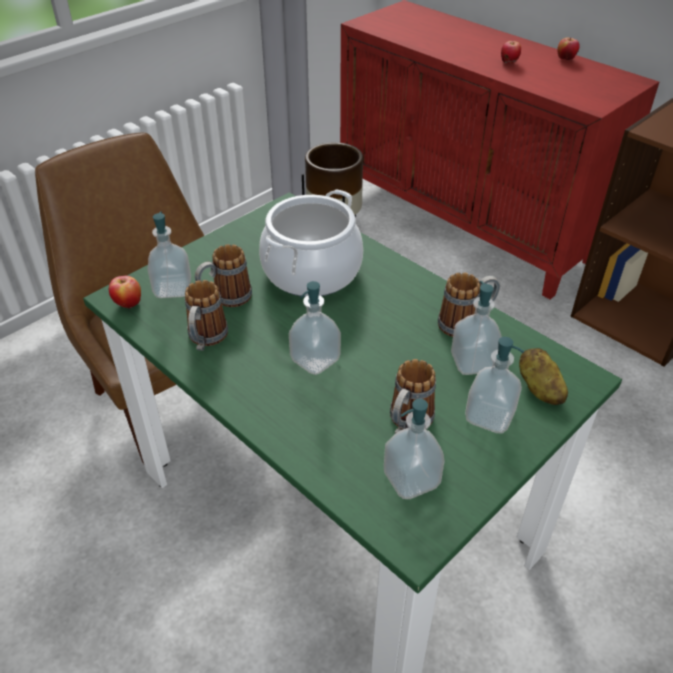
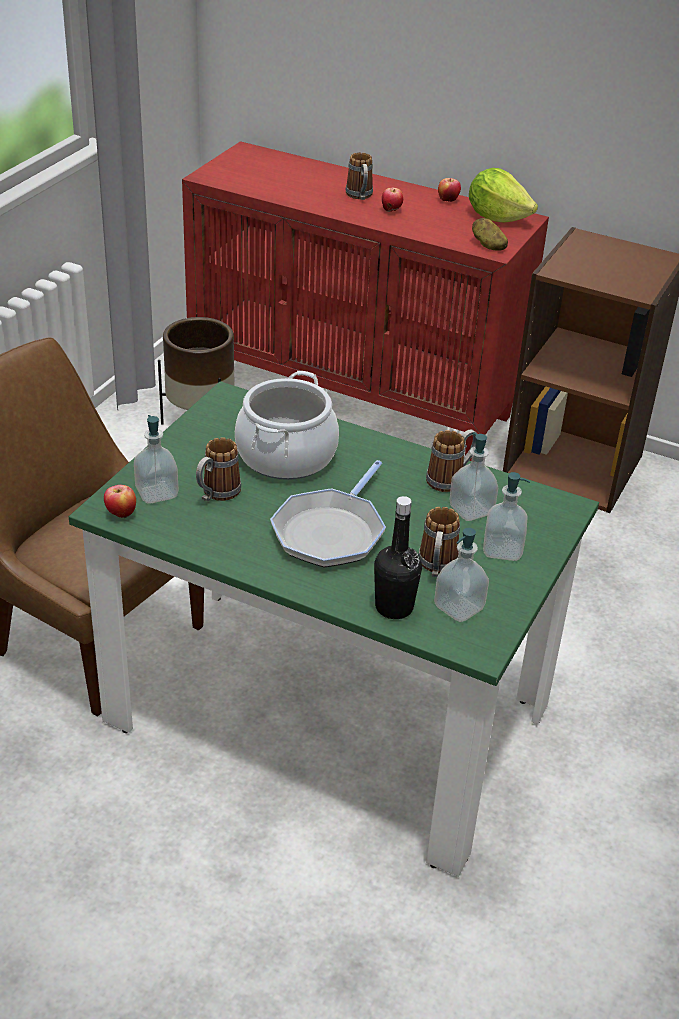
camera: 20 degrees left, 5 degrees down
mug [185,280,228,351] -> mug moved to [346,152,373,200]
soap dispenser [289,281,341,375] -> frying pan [270,460,386,568]
potato [519,348,568,405] -> potato moved to [472,218,508,250]
none -> black bottle [374,496,422,619]
none -> lettuce [469,168,538,223]

